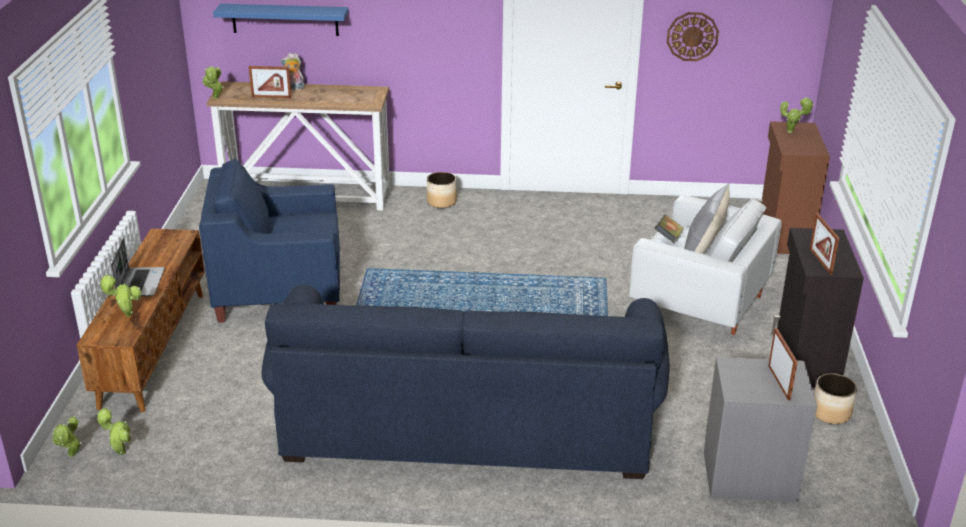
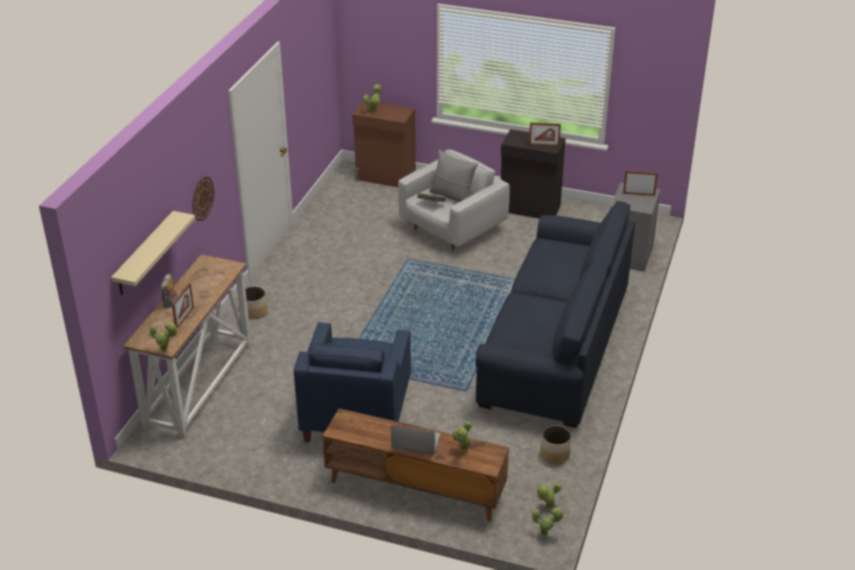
camera: 75 degrees left, 5 degrees up
blue shelf [213,4,348,36] -> beige shelf [111,211,195,295]
wall clock [667,12,719,61] -> wall clock moved to [192,177,214,221]
planter [814,373,857,424] -> planter moved to [540,425,571,464]

